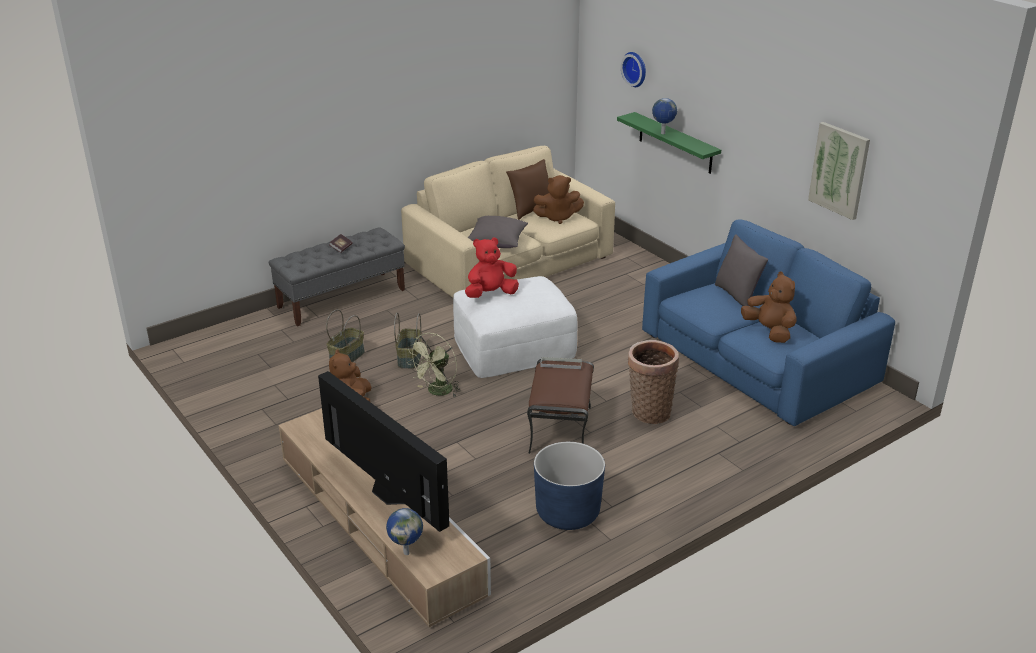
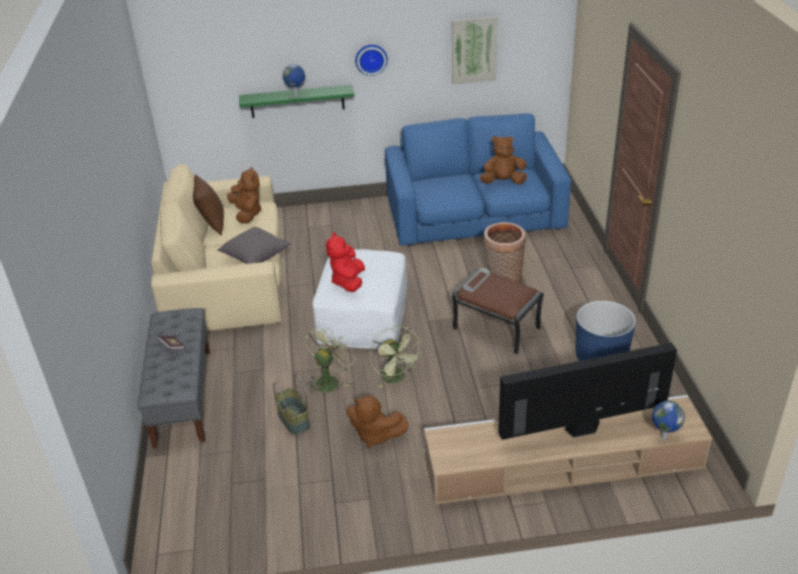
camera: 60 degrees left, 5 degrees up
basket [394,312,422,369] -> green fan [305,326,355,394]
brown plush toy [533,175,584,224] -> brown plush toy turned 45 degrees counterclockwise [227,166,262,223]
wall clock [621,52,646,87] -> wall clock moved to [355,45,388,76]
grey pillow [715,234,768,306] -> none

